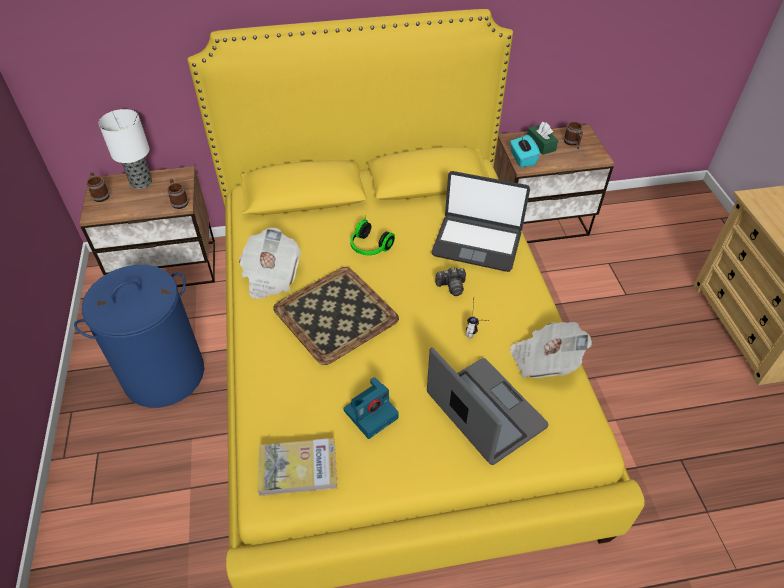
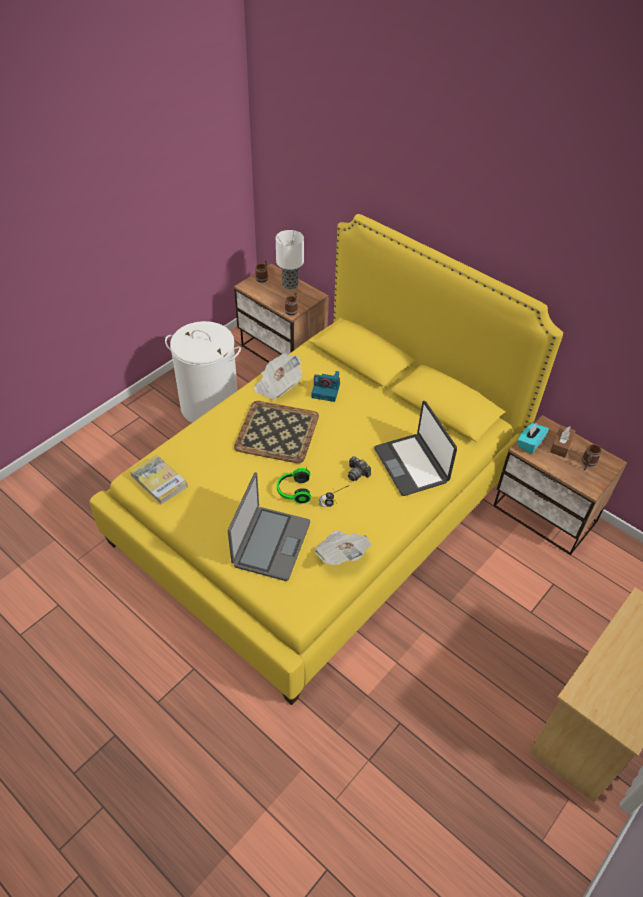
camera: 50 degrees right, 0 degrees up
blue laundry basket [74,265,204,408] -> white laundry basket [165,321,241,423]
camera [343,377,399,439] -> camera moved to [312,371,340,402]
headphones [350,215,395,255] -> headphones moved to [277,467,311,504]
green tissue box [527,122,558,155] -> brown tissue box [550,425,576,458]

